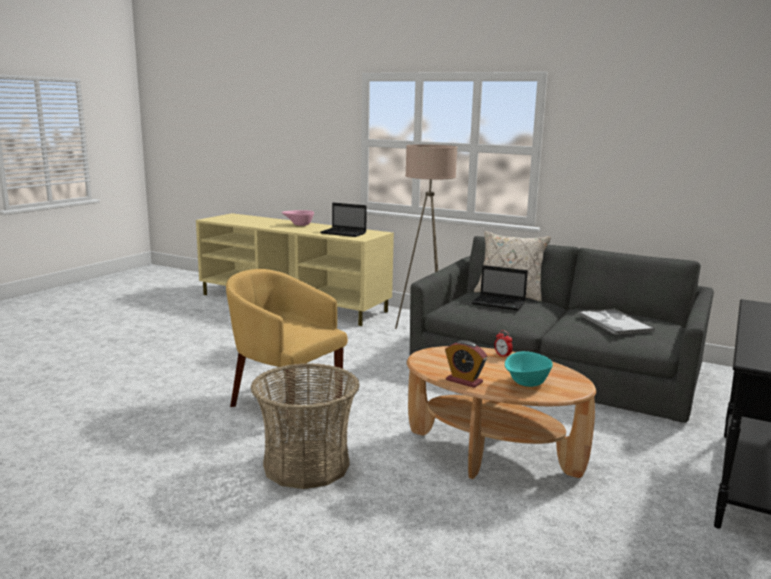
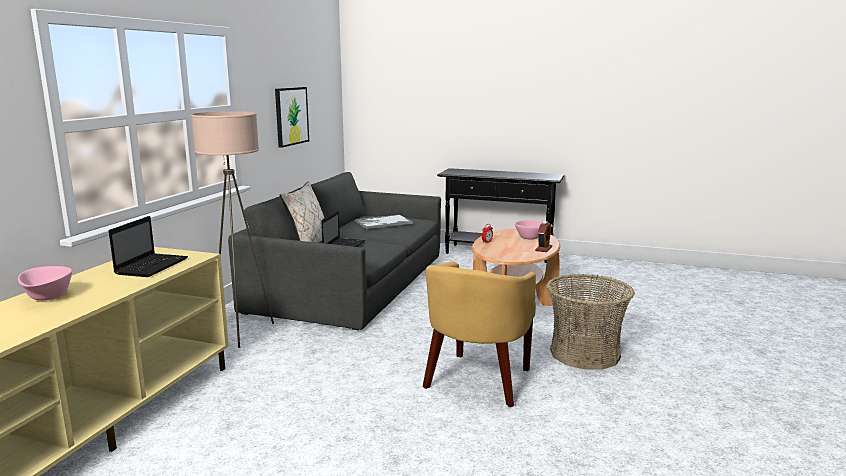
camera: 100 degrees left, 0 degrees up
turquoise bowl [505,351,553,387] -> pink bowl [515,220,553,240]
none -> picture [275,87,309,148]

